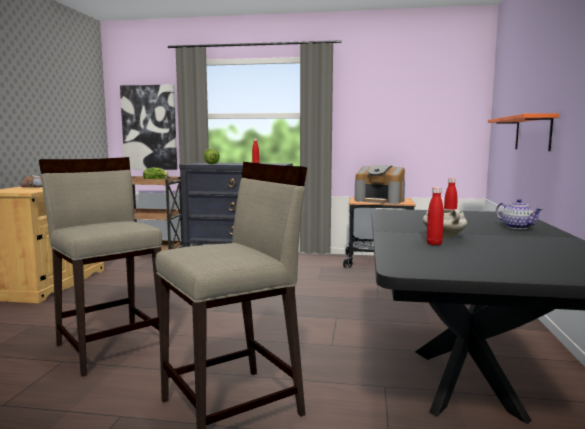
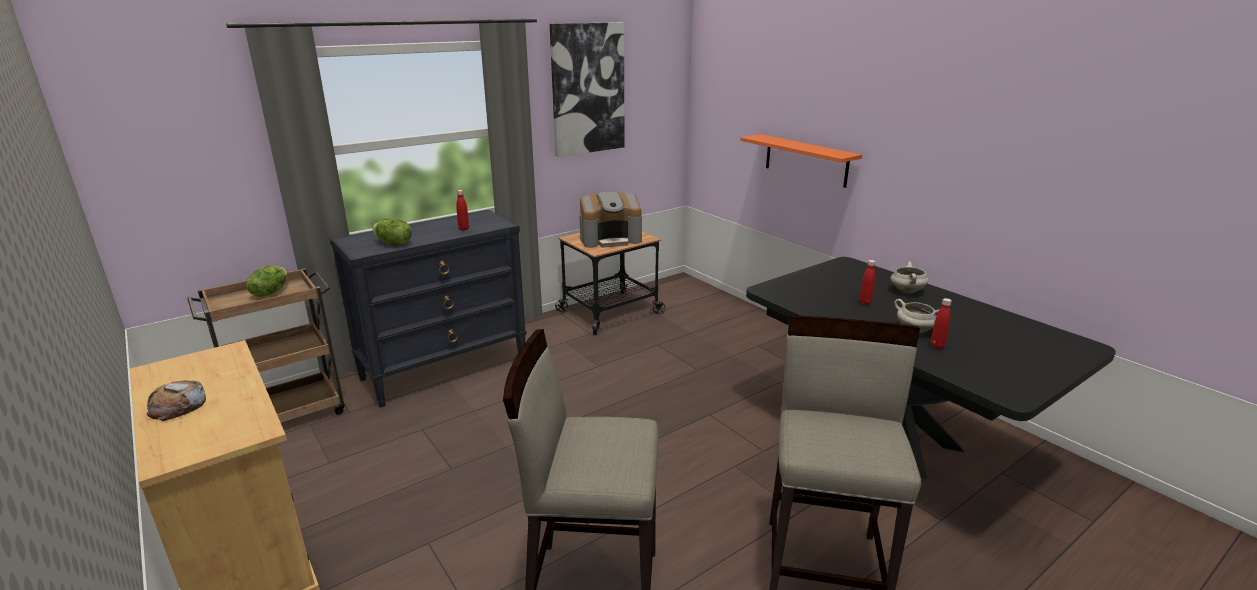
camera: 45 degrees left, 15 degrees up
picture [120,84,177,170] -> picture moved to [550,22,624,157]
teapot [496,199,543,229] -> white cooking pot [891,261,928,293]

